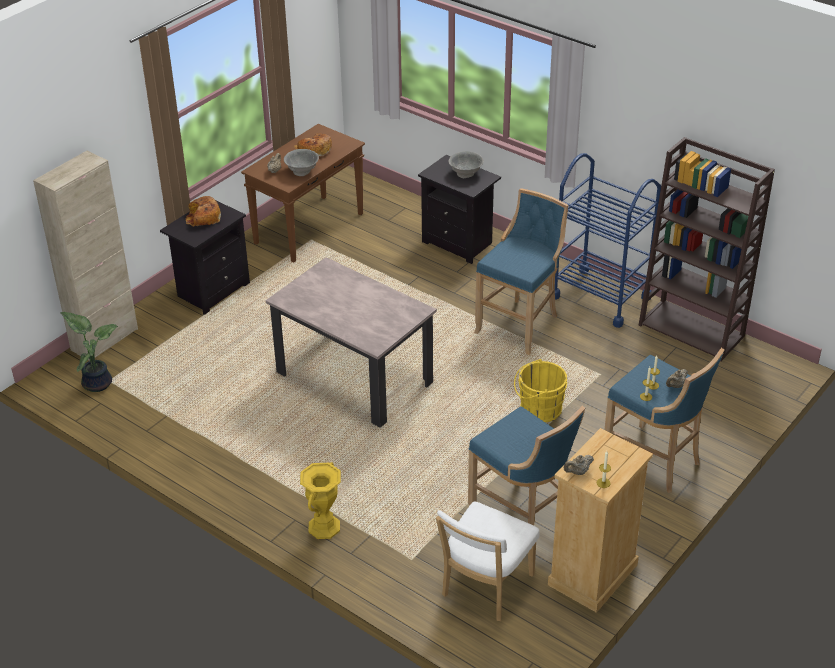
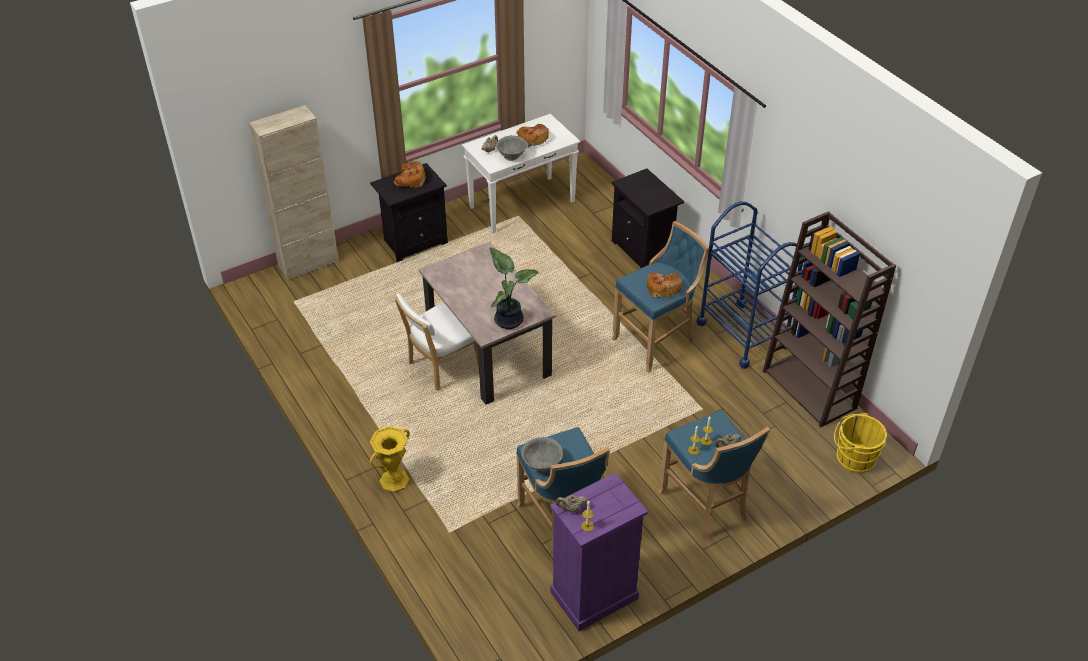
camera: 20 degrees right, 5 degrees up
potted plant [60,312,118,392] -> potted plant moved to [489,247,538,329]
brown console table [241,124,365,263] -> white console table [462,114,580,233]
white chair [436,502,540,621] -> white chair moved to [394,293,479,391]
grey bowl [448,151,484,178] -> grey bowl moved to [521,437,563,472]
yellow bucket [514,359,567,422] -> yellow bucket moved to [834,413,887,473]
beige dresser [548,428,653,613] -> purple dresser [550,473,648,631]
none -> bread [647,273,682,298]

